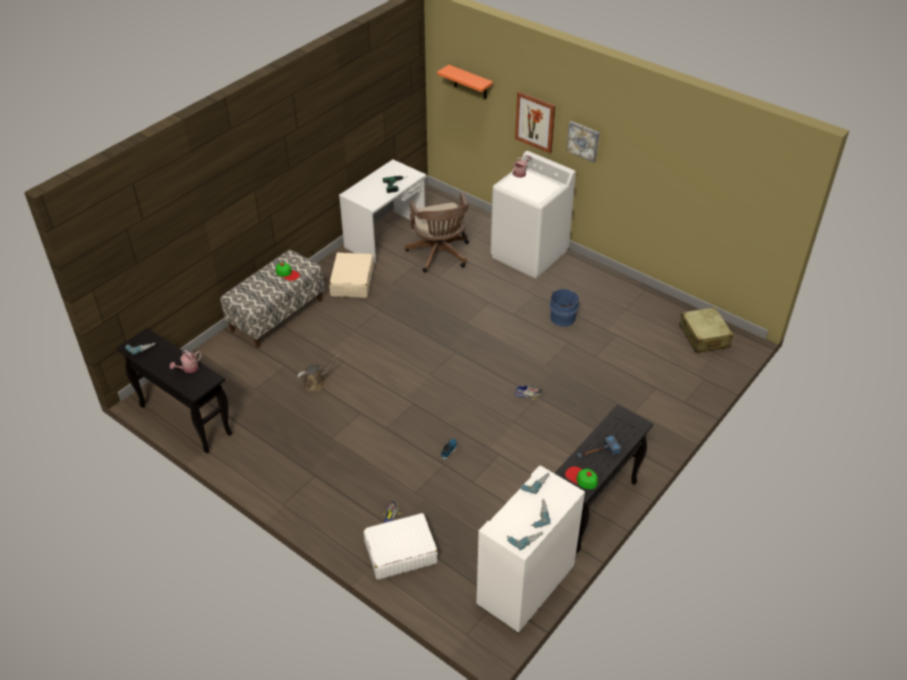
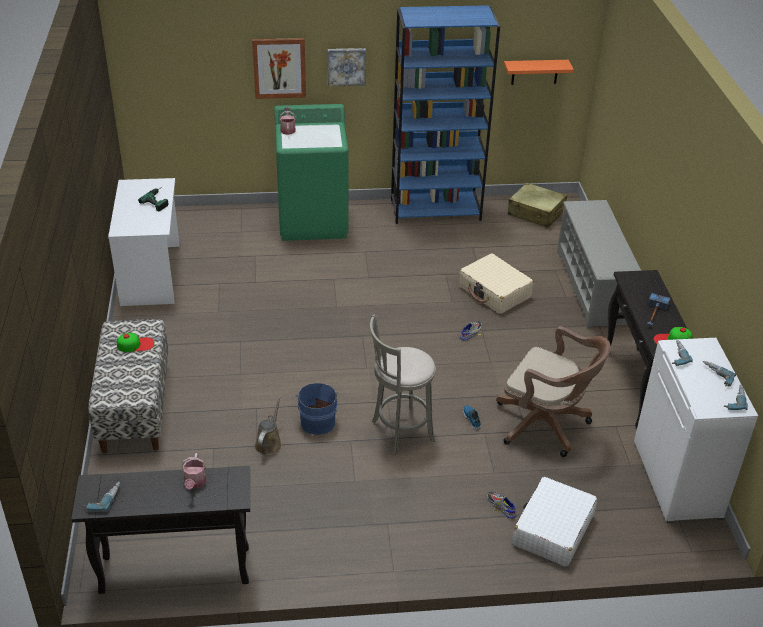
camera: 45 degrees left, 5 degrees down
beige suitcase [329,253,374,298] -> beige suitcase moved to [459,253,534,314]
brown office chair [405,193,469,273] -> brown office chair moved to [496,326,611,457]
orange shelf [437,65,493,99] -> orange shelf moved to [504,60,574,85]
white washing machine [490,151,576,278] -> green washing machine [274,104,349,241]
blue bucket [550,289,582,327] -> blue bucket moved to [296,383,339,435]
none -> grey stool [370,314,435,455]
none -> blue bookcase [391,5,500,224]
none -> grey shoe rack [557,200,641,328]

